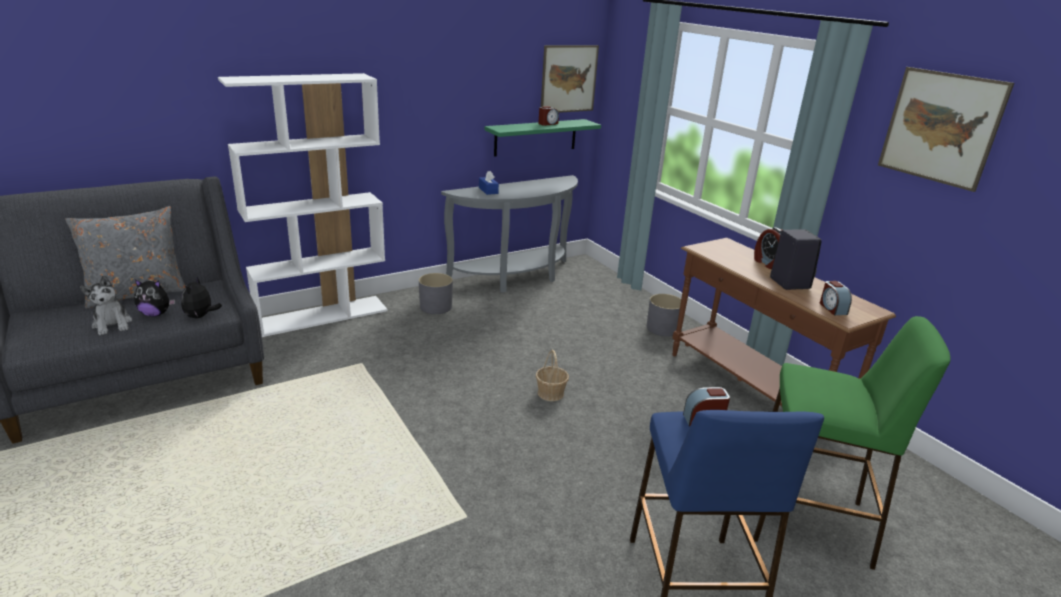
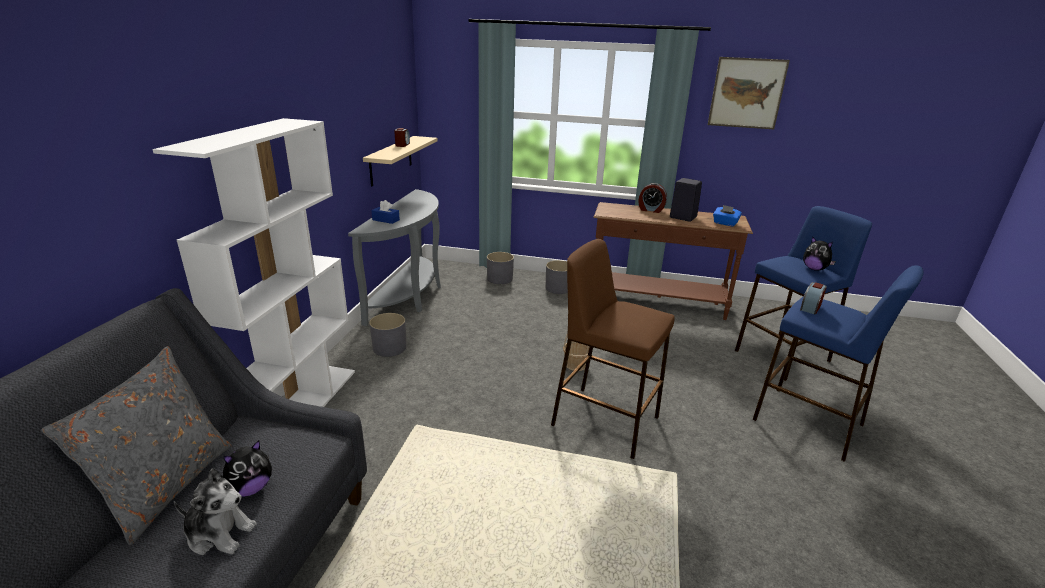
camera: 45 degrees left, 0 degrees up
plush toy [181,277,222,318] -> plush toy moved to [803,237,836,271]
green shelf [485,119,601,157] -> beige shelf [363,136,438,186]
picture [541,45,599,113] -> none
green stool [753,316,951,570] -> blue stool [735,206,872,381]
alarm clock [820,281,852,315] -> blue tissue box [713,205,742,227]
none -> grey planter [487,252,514,284]
none -> brown stool [551,239,675,459]

